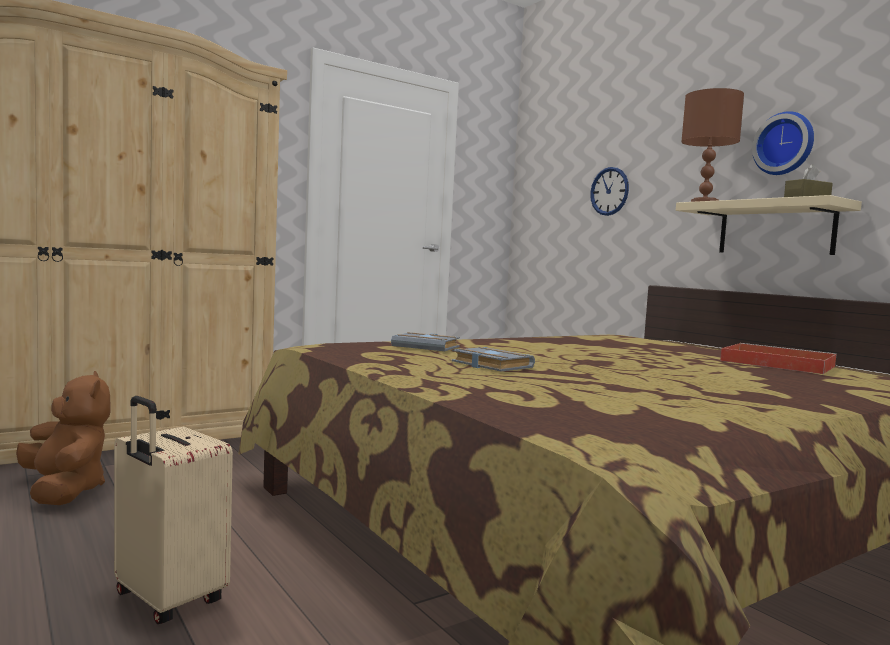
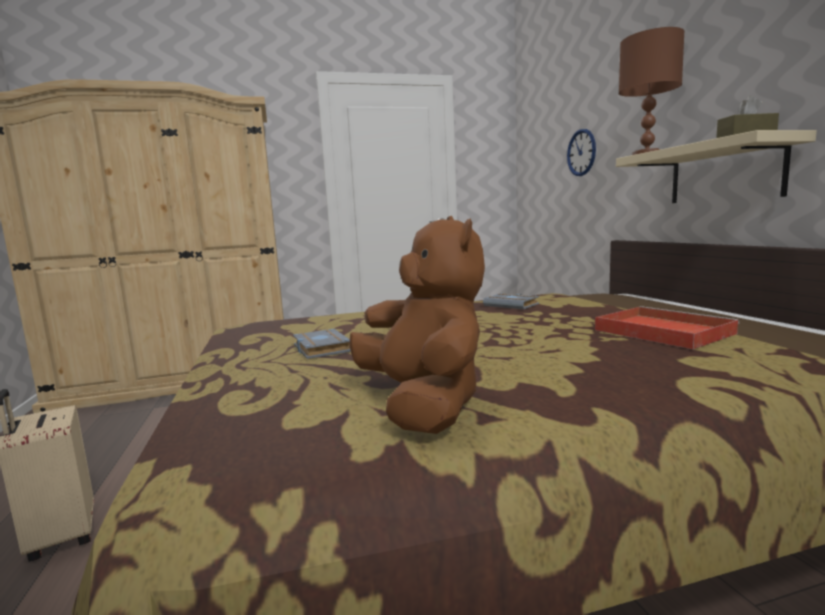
camera: 20 degrees right, 5 degrees up
brown plush toy [16,371,111,505] -> brown plush toy moved to [349,216,485,434]
grey book [391,332,460,351] -> grey book moved to [483,293,539,309]
wall clock [752,111,814,175] -> none

